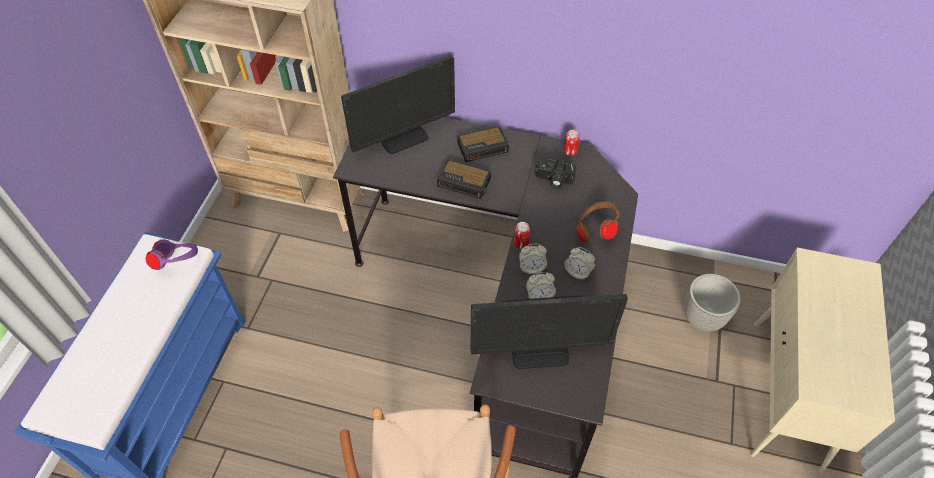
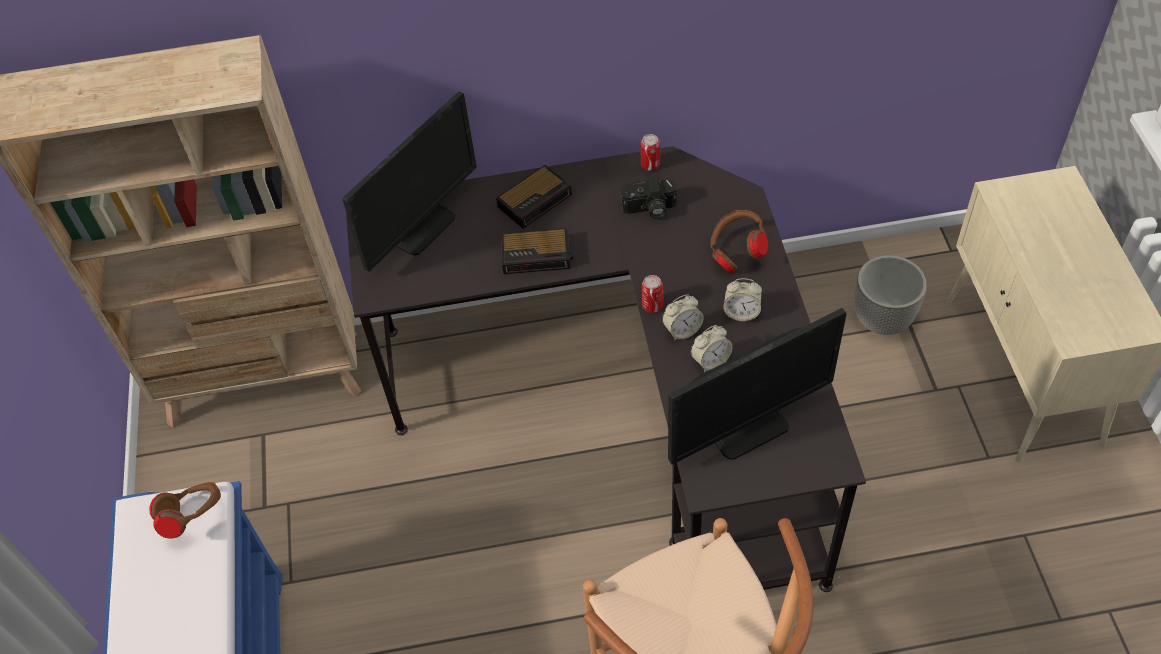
camera: 20 degrees left, 0 degrees up
purple headphones [146,240,198,270] -> brown headphones [149,482,221,539]

